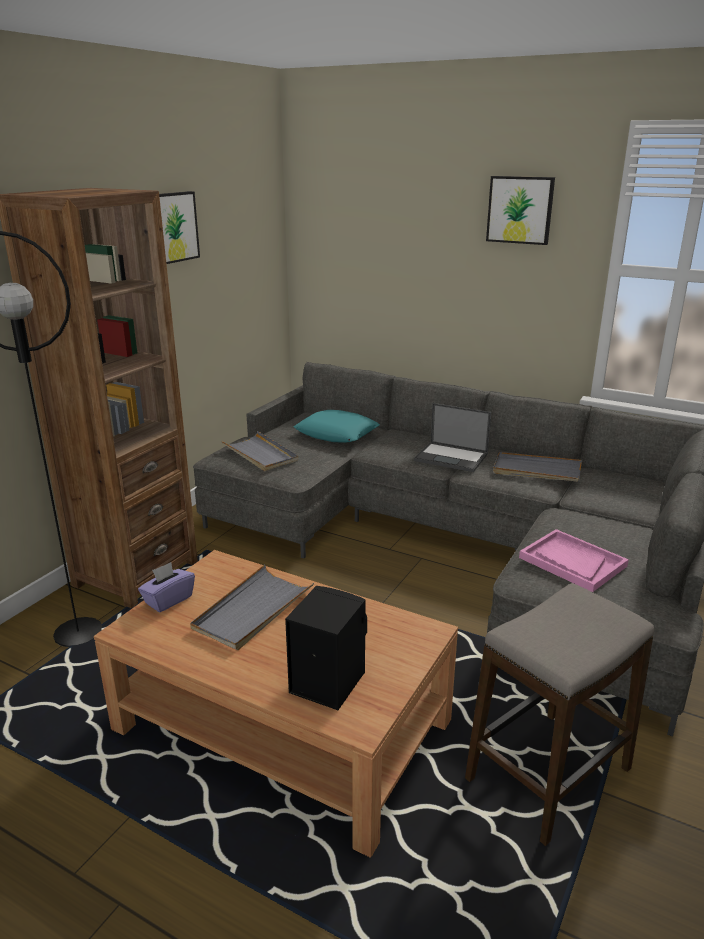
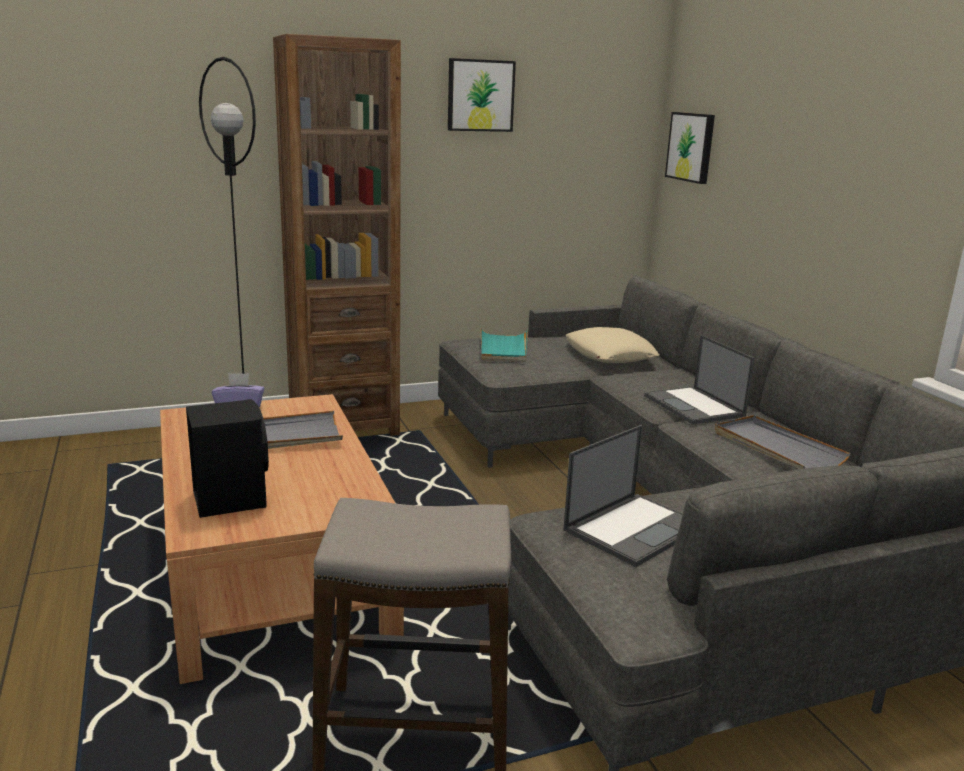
camera: 40 degrees right, 5 degrees down
grey tray [221,431,298,471] -> turquoise tray [481,328,528,362]
turquoise pillow [294,410,380,443] -> beige pillow [566,327,659,363]
picture [486,176,555,245] -> picture moved to [665,112,715,184]
pink tray [519,529,629,592] -> laptop [564,425,683,567]

